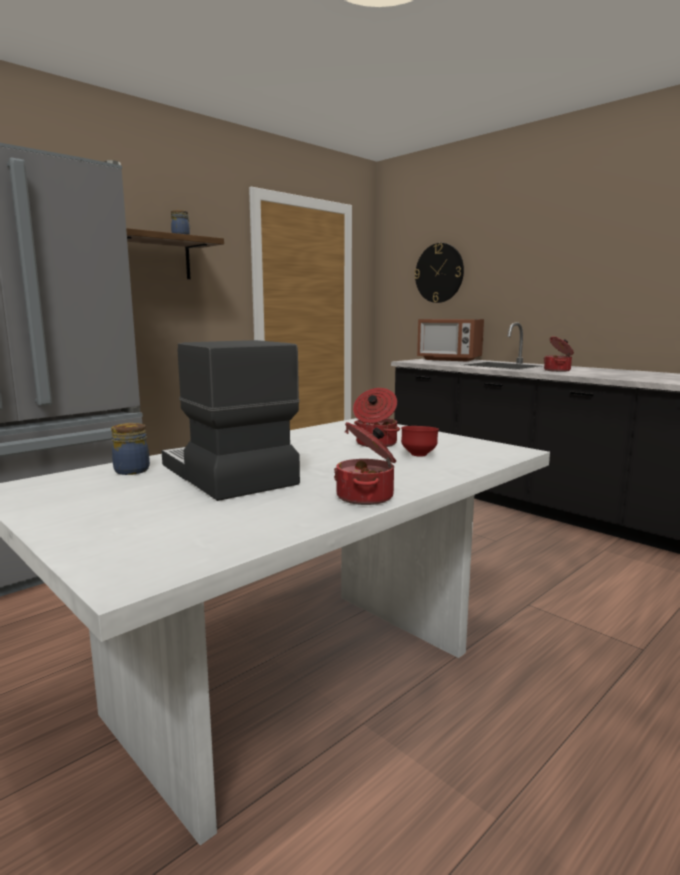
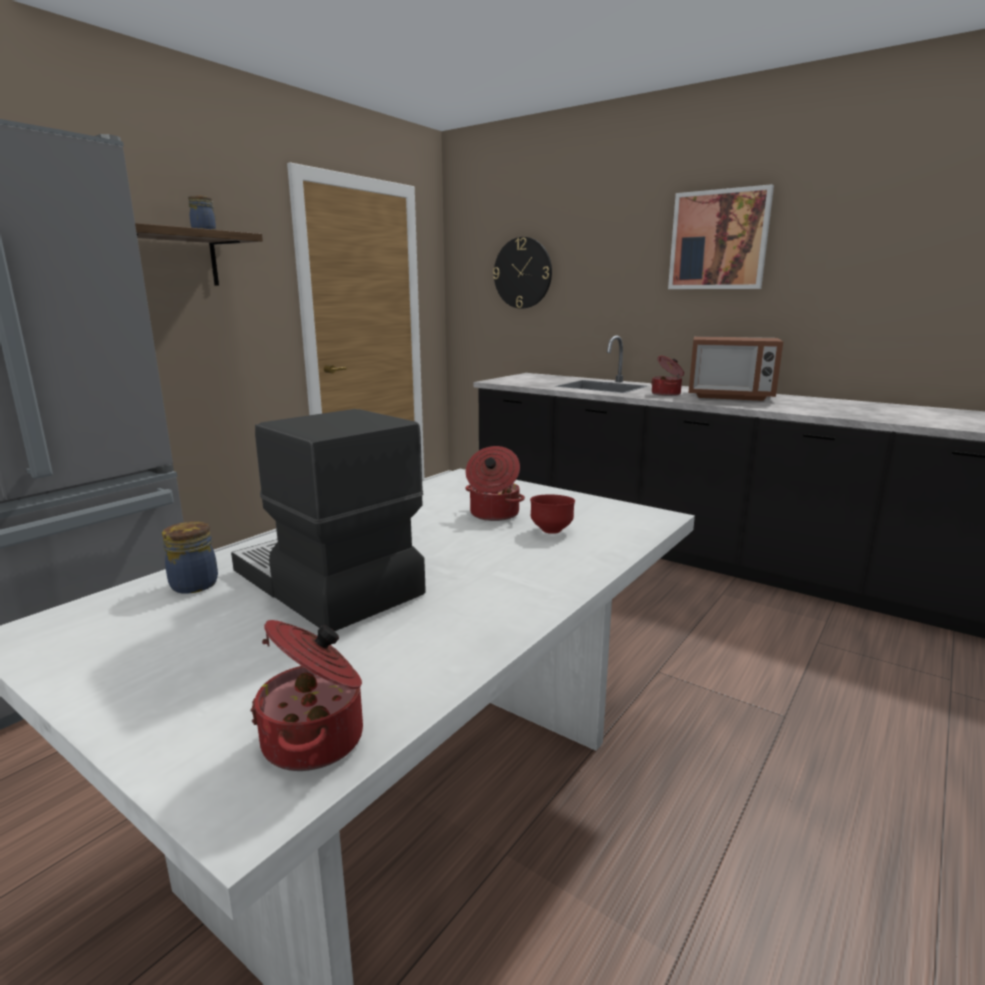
camera: 10 degrees left, 5 degrees up
cooking pot [334,422,396,505] -> cooking pot moved to [250,620,363,771]
microwave [417,319,484,361] -> microwave moved to [688,336,783,401]
none -> picture [668,184,774,289]

